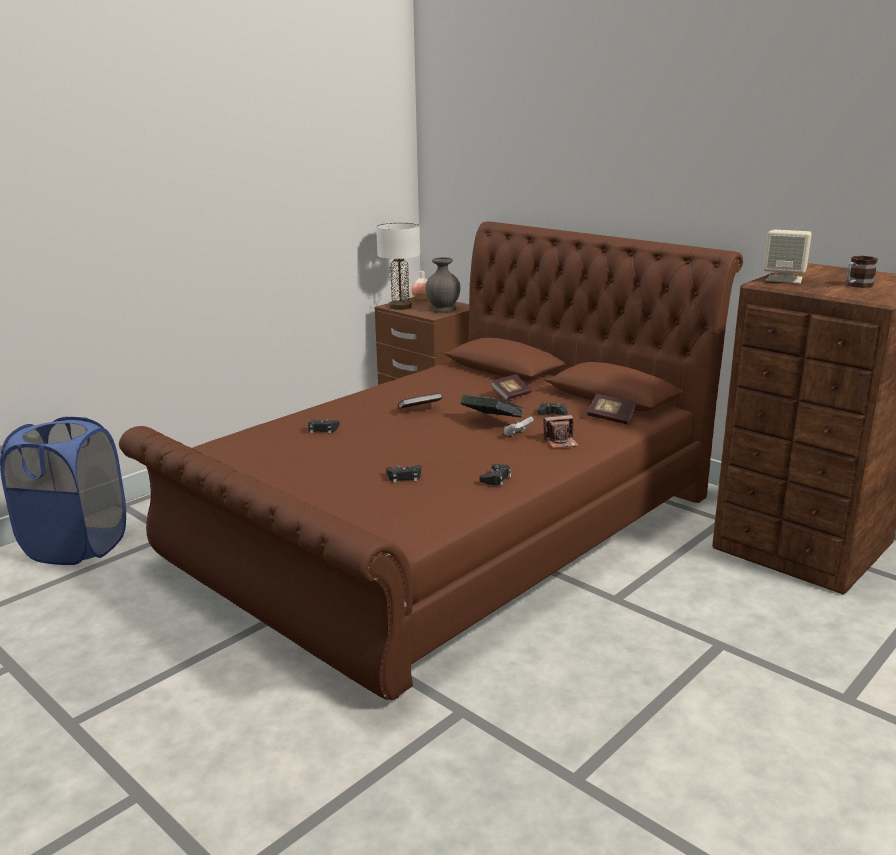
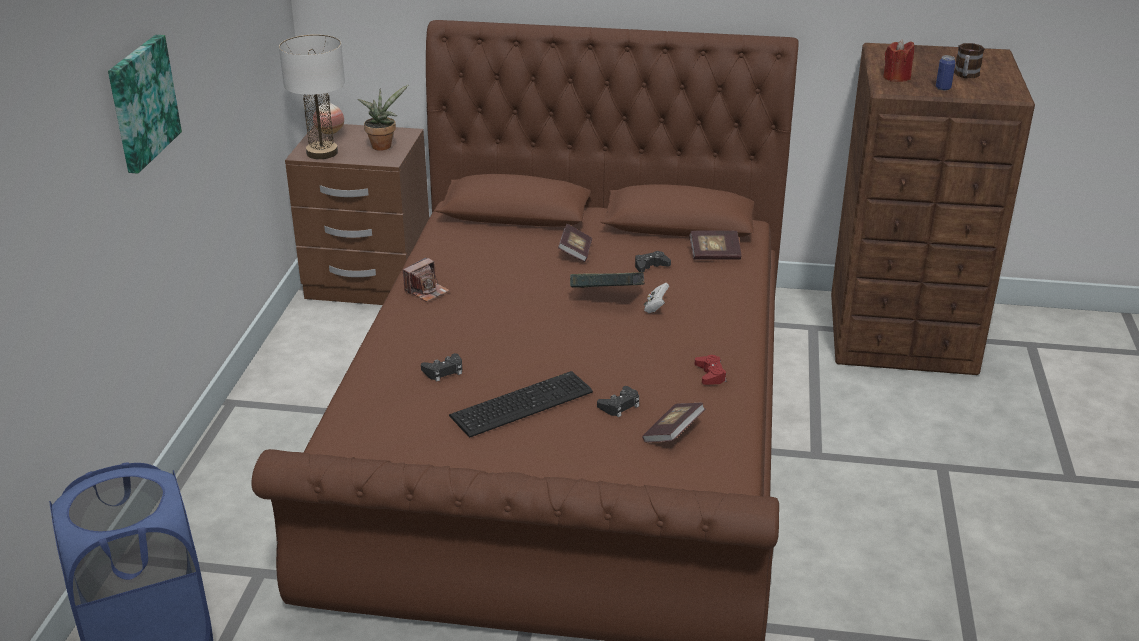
camera: 35 degrees left, 10 degrees up
book [398,393,443,409] -> book moved to [642,403,706,442]
grey vase [425,257,460,313] -> potted plant [358,85,408,151]
black game controller [480,464,511,486] -> red game controller [695,355,726,385]
camera [543,414,579,448] -> camera moved to [403,257,450,302]
beige speaker [763,230,812,284] -> red candle [883,39,914,82]
none -> picture [108,35,182,174]
none -> keyboard [449,371,593,438]
none -> can [936,55,956,90]

